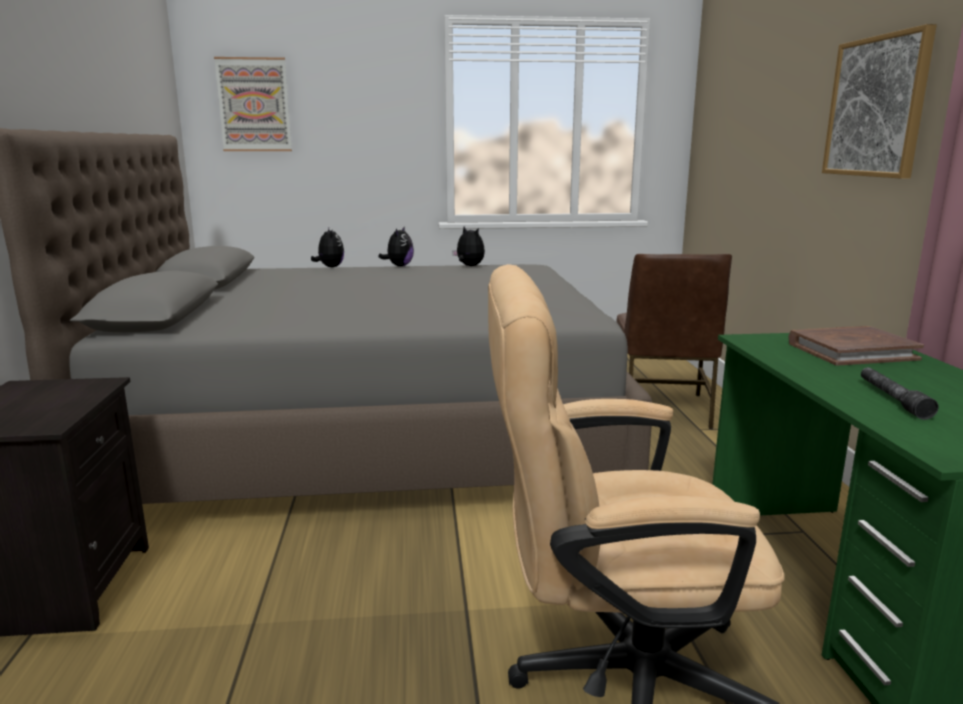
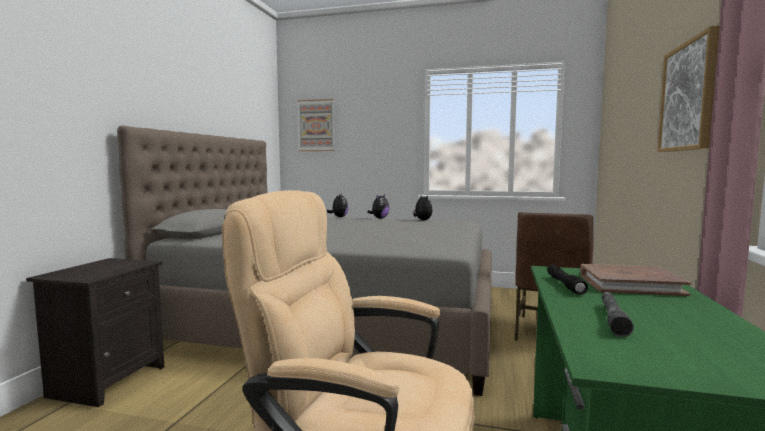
camera: 20 degrees right, 10 degrees down
none -> black flashlight [547,265,588,295]

